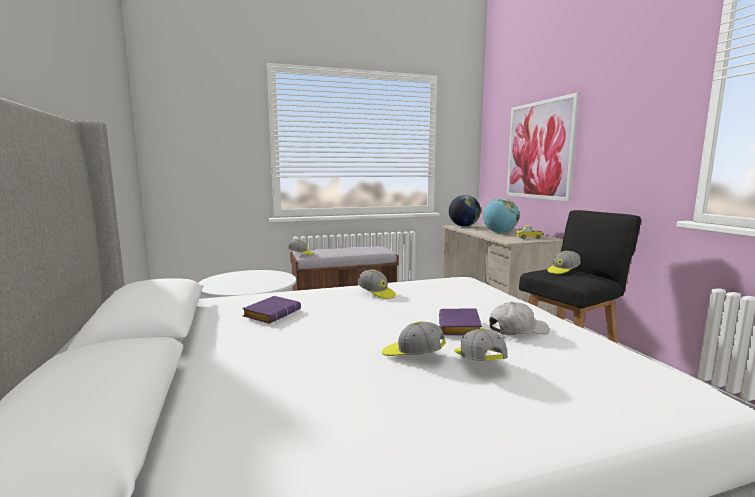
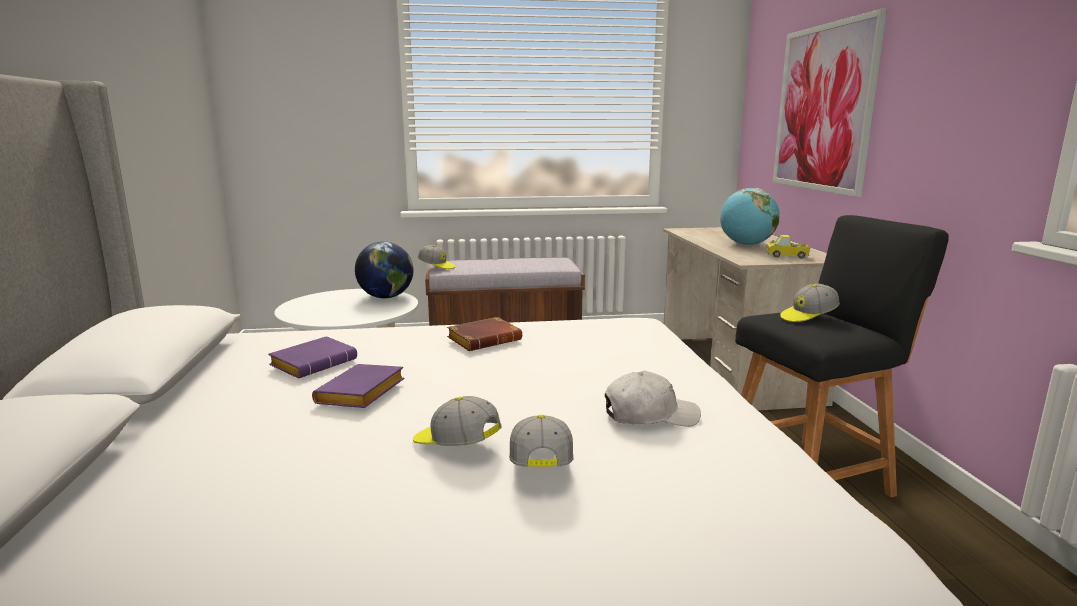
camera: 10 degrees right, 5 degrees up
cap [357,269,395,299] -> brown book [447,317,522,351]
purple book [439,308,482,335] -> purple book moved to [312,364,404,408]
globe [449,195,481,227] -> globe moved to [355,241,413,298]

